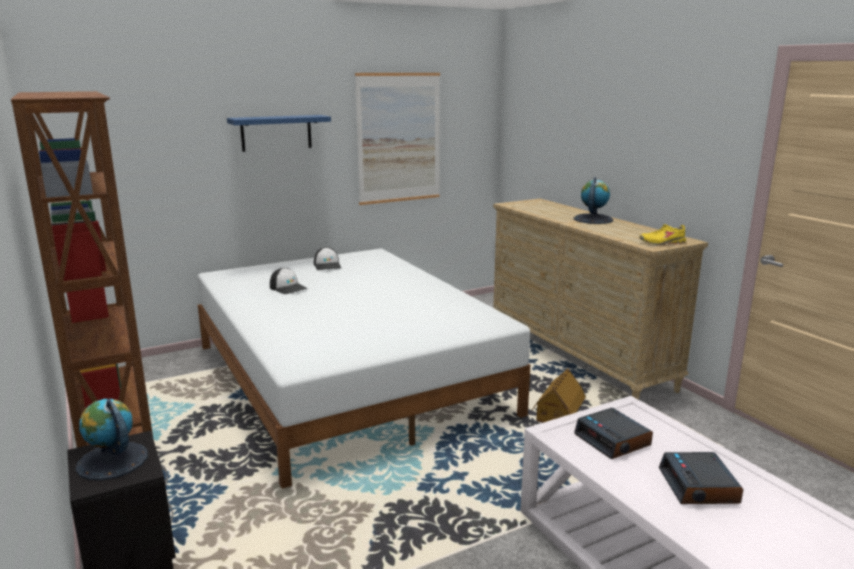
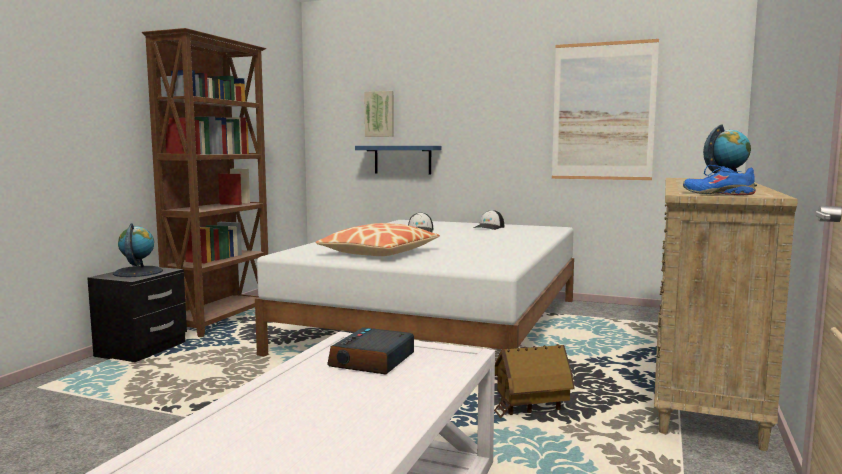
camera: 50 degrees right, 10 degrees down
blue shelf [227,115,331,152] -> blue shelf moved to [355,146,441,174]
yellow shoe [639,224,686,245] -> blue shoe [683,165,756,195]
alarm clock [659,452,743,504] -> none
none -> pillow [316,223,440,256]
none -> picture [364,91,394,137]

